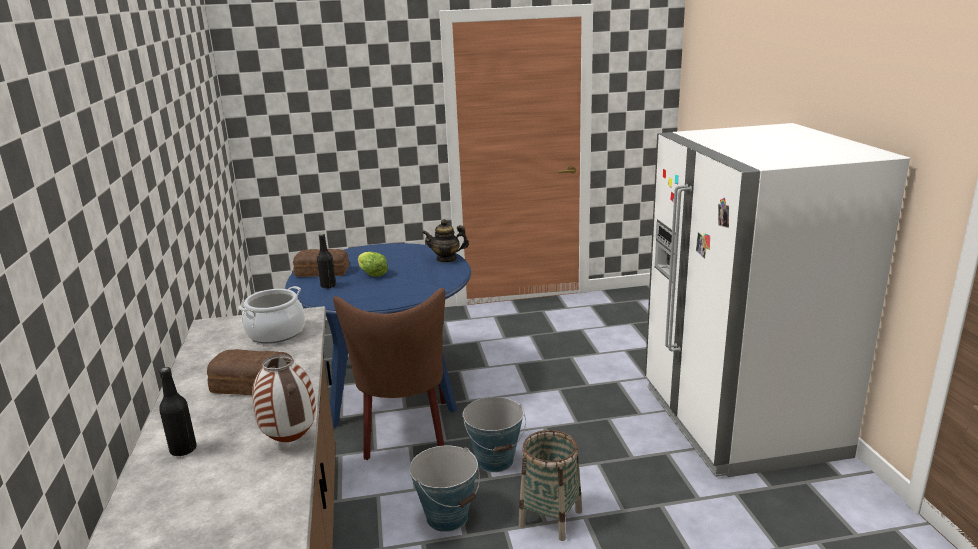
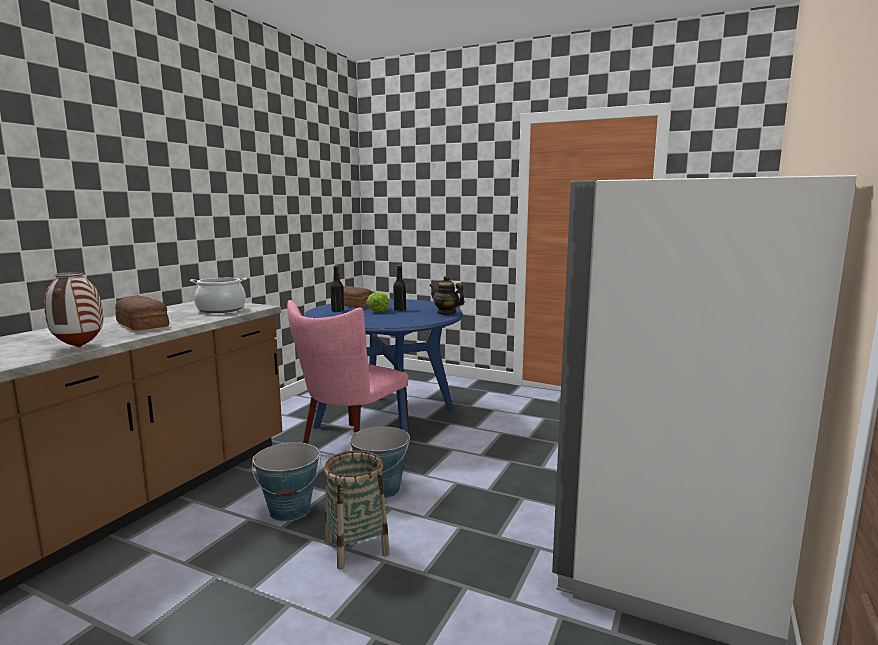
camera: 35 degrees right, 10 degrees down
black bottle [159,367,197,457] -> black bottle moved to [393,265,406,311]
brown chair [333,288,446,460] -> pink chair [287,300,409,444]

